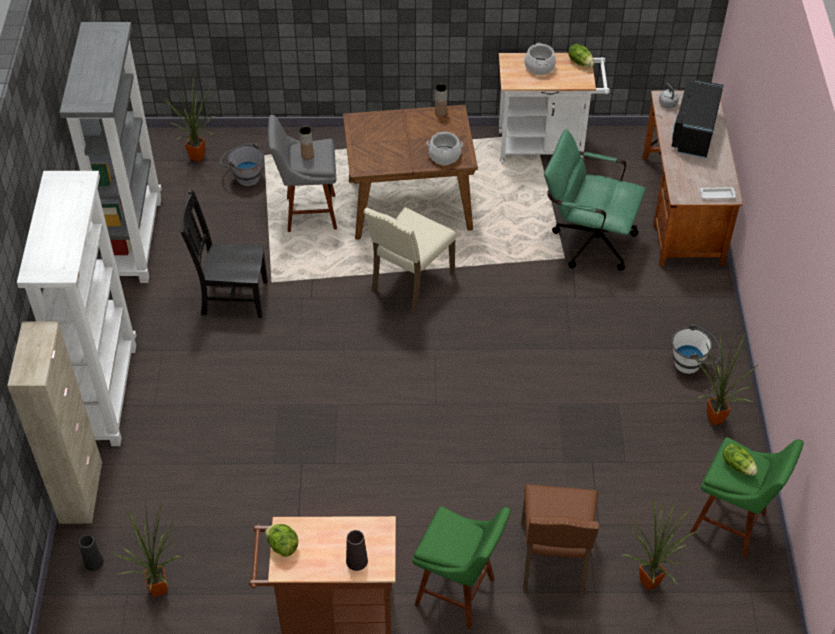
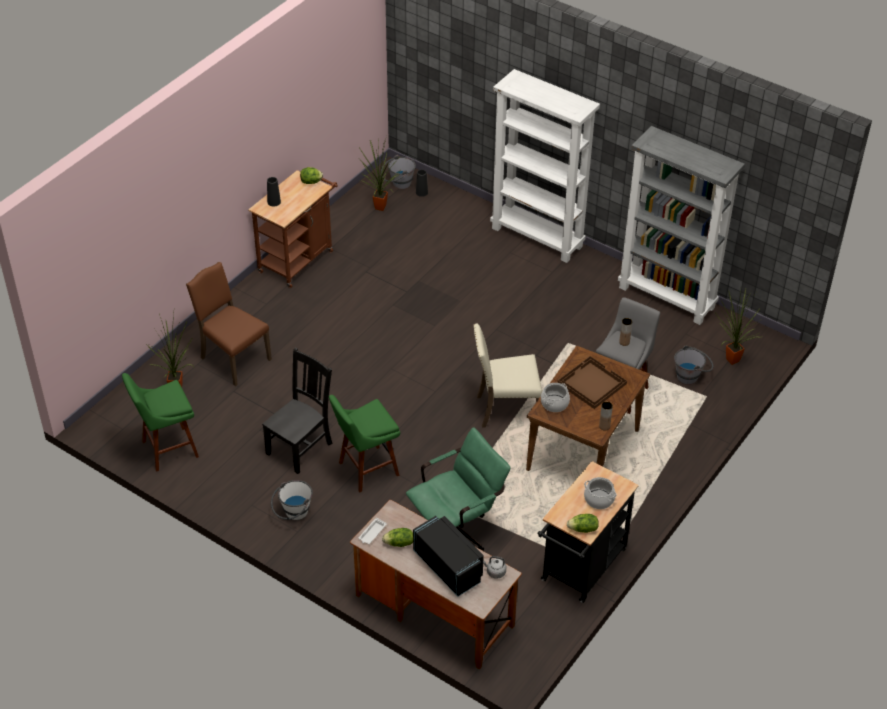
camera: 125 degrees right, 5 degrees down
beige cabinet [7,321,102,524] -> none
black chair [180,189,268,318] -> black chair moved to [262,348,333,474]
beige chair [363,207,456,313] -> beige chair turned 75 degrees counterclockwise [473,323,542,428]
green stool [412,506,510,629] -> green stool moved to [329,395,400,492]
white cart [499,53,610,164] -> black cart [538,461,639,603]
potted plant [695,333,758,425] -> none
lettuce [723,444,758,476] -> lettuce moved to [382,528,413,547]
none -> grey bucket [381,155,416,189]
none -> brown tray [557,356,627,409]

